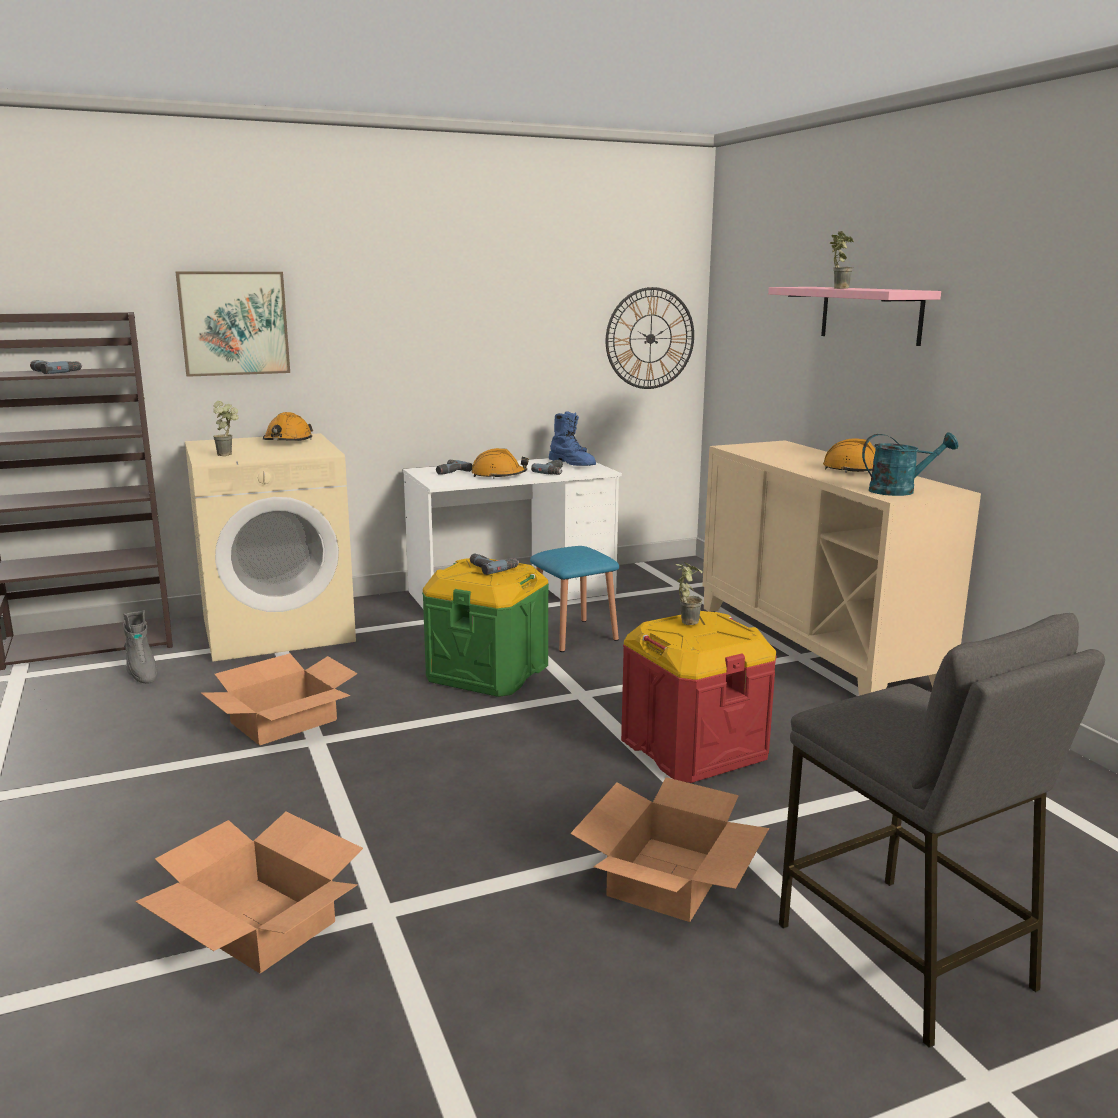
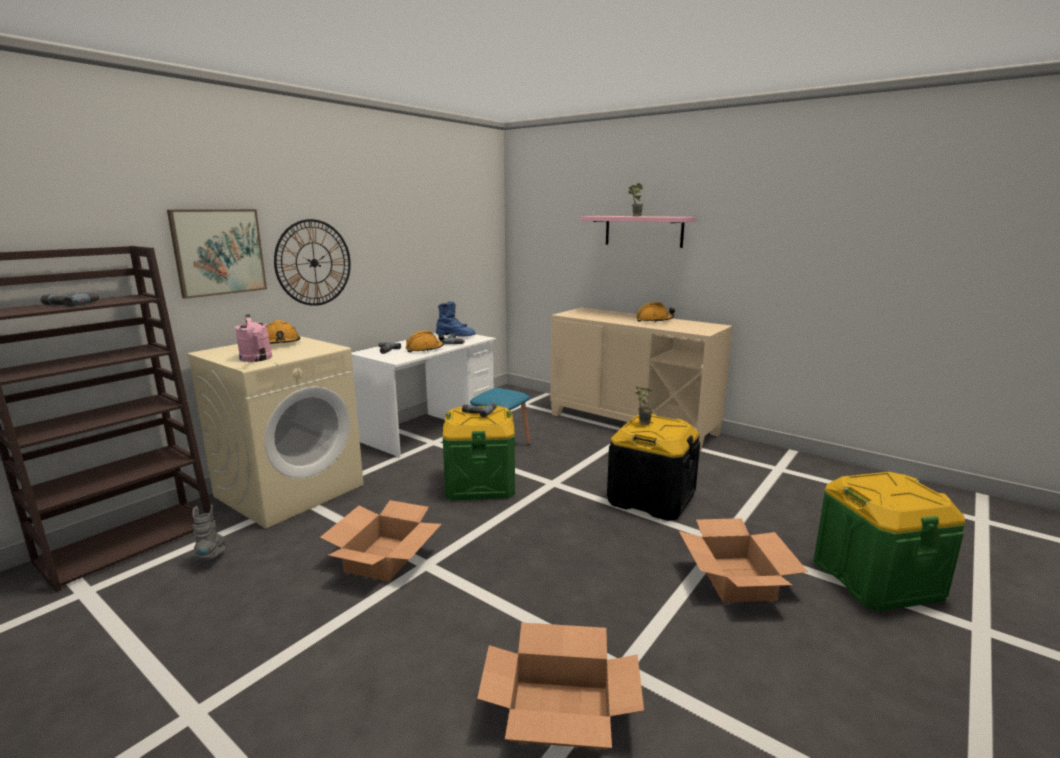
camera: 30 degrees left, 0 degrees up
grey boot [123,610,158,684] -> grey boot turned 135 degrees counterclockwise [193,504,225,560]
potted plant [213,401,239,456] -> pink watering can [235,314,272,362]
wall clock [606,287,694,389] -> wall clock moved to [274,219,351,306]
red storage box [621,611,777,783] -> black storage box [607,414,700,521]
grey stool [779,613,1105,1048] -> green storage box [813,472,965,611]
turquoise watering can [862,432,959,496] -> none

